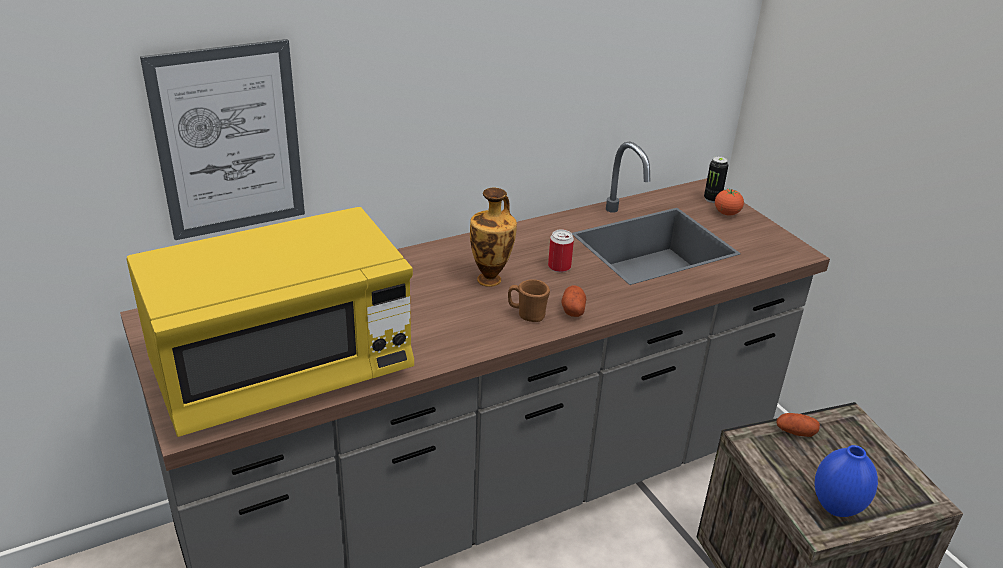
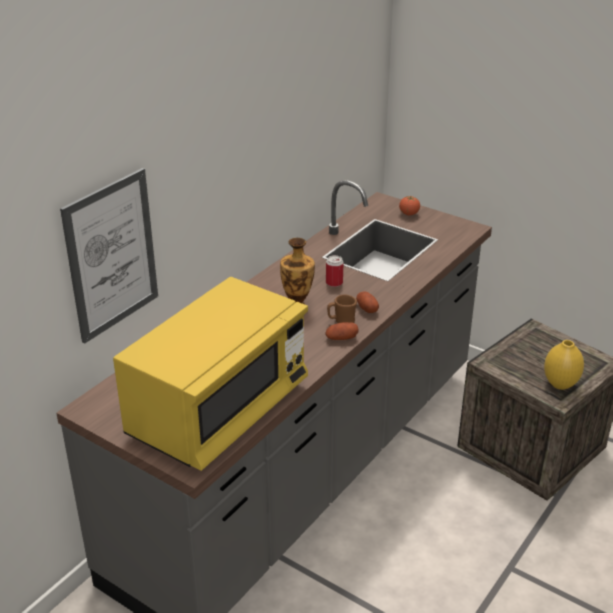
camera: 25 degrees left, 0 degrees up
can [704,156,728,203] -> none
potato [776,413,820,437] -> potato moved to [325,322,359,340]
blue vase [814,445,878,517] -> yellow vase [544,340,584,390]

